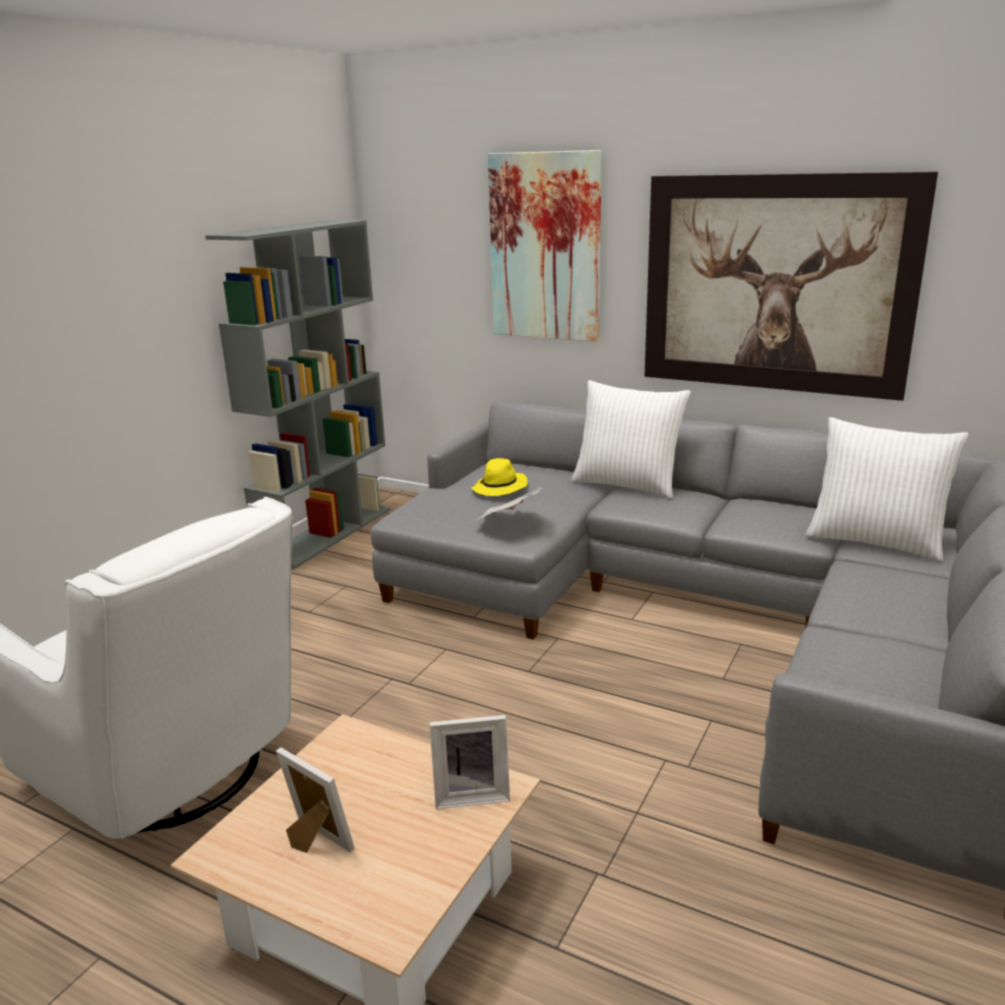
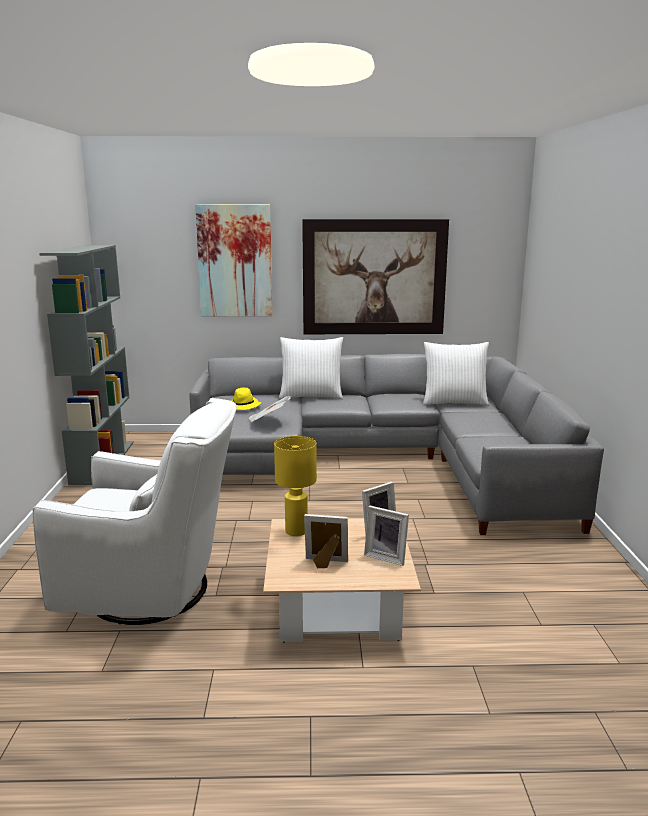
camera: 30 degrees left, 5 degrees down
none -> yellow table lamp [274,436,317,536]
none -> picture frame [364,505,409,566]

